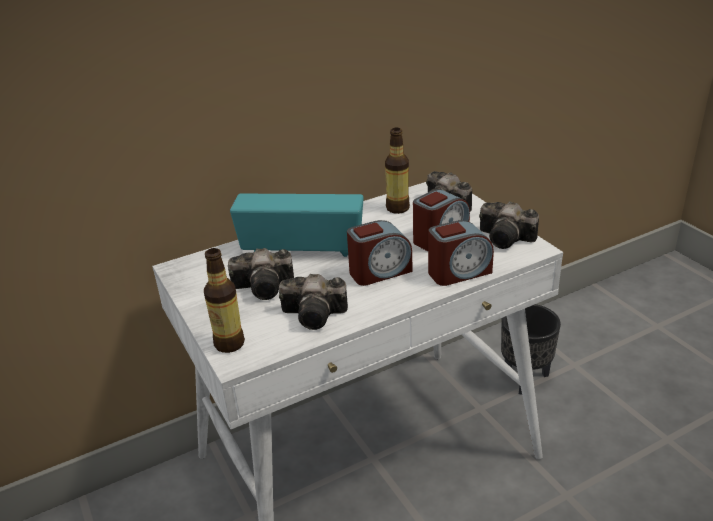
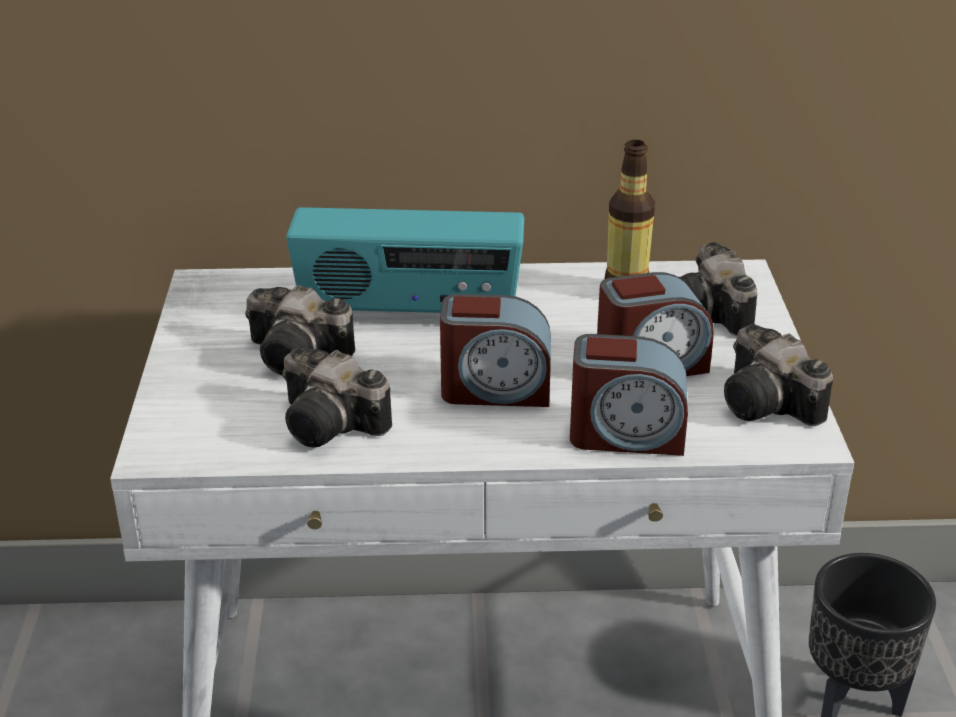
camera: 25 degrees right, 0 degrees up
bottle [204,248,245,353] -> none
radio [230,194,364,257] -> radio turned 150 degrees clockwise [286,207,524,313]

